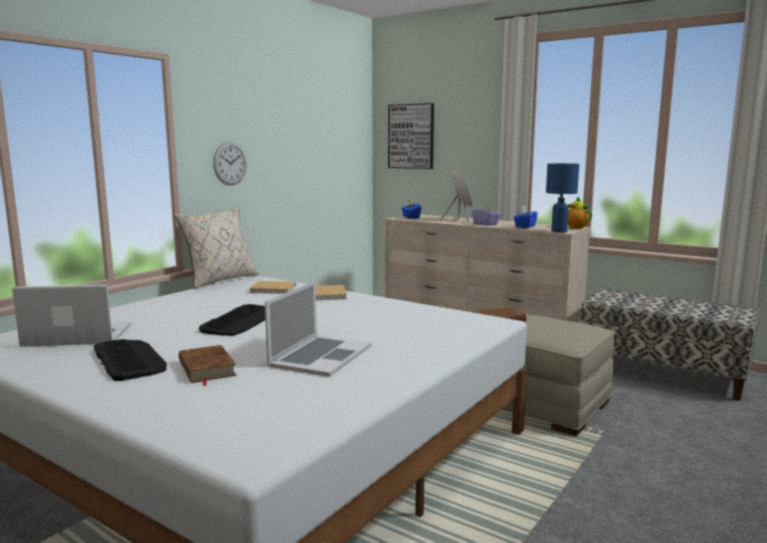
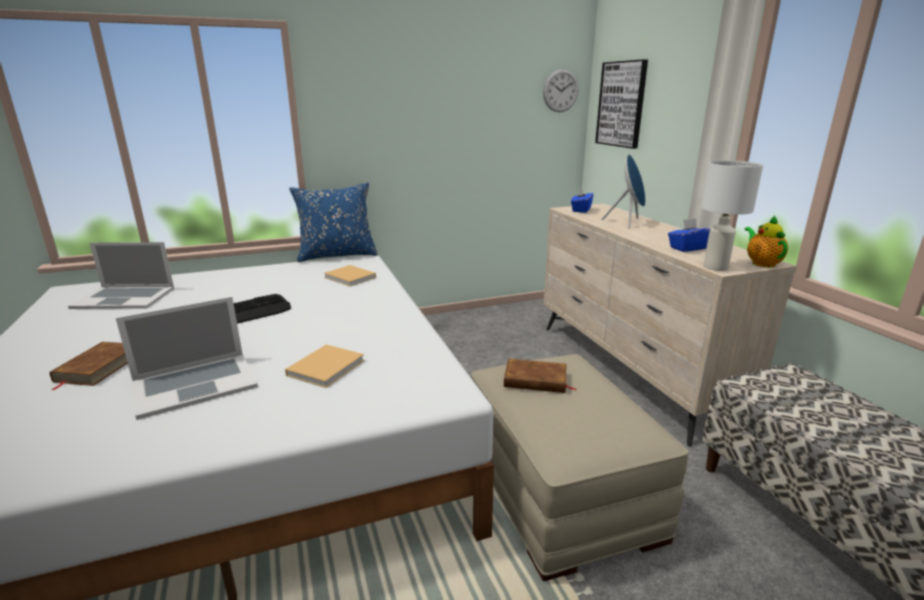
camera: 35 degrees right, 10 degrees up
laptop [12,285,131,347] -> laptop turned 150 degrees clockwise [68,242,174,309]
keyboard [94,339,167,381] -> none
beige pillow [174,206,259,288] -> blue pillow [289,182,378,262]
wall clock [213,142,247,185] -> wall clock moved to [543,69,579,112]
beige book [316,285,347,300] -> beige book moved to [285,344,365,388]
purple tissue box [472,204,500,226] -> none
blue table lamp [546,163,579,233] -> white table lamp [701,160,763,271]

